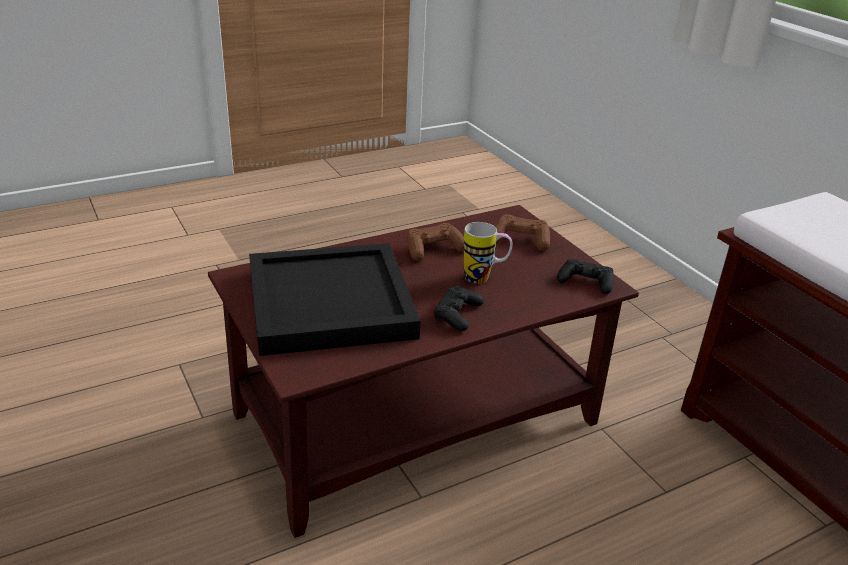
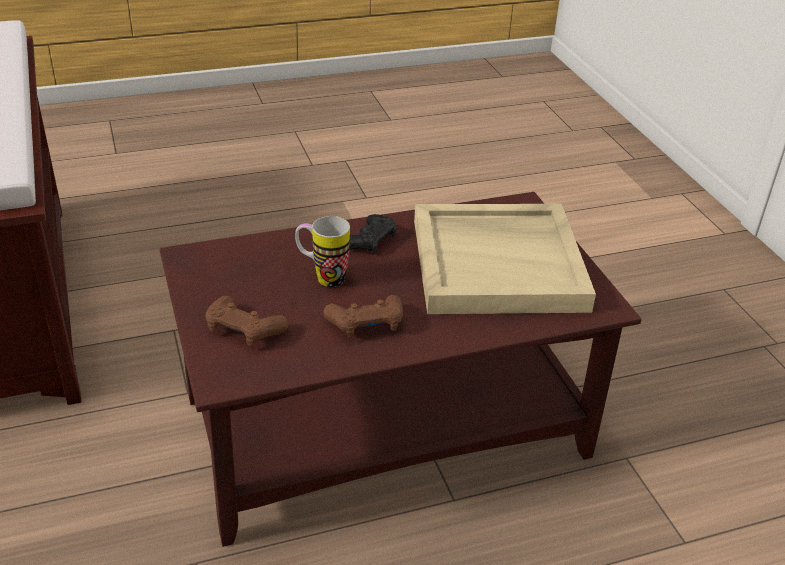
camera: 170 degrees left, 5 degrees up
black tray [249,243,421,356] -> beige tray [414,204,596,314]
black game controller [557,259,614,294] -> none

